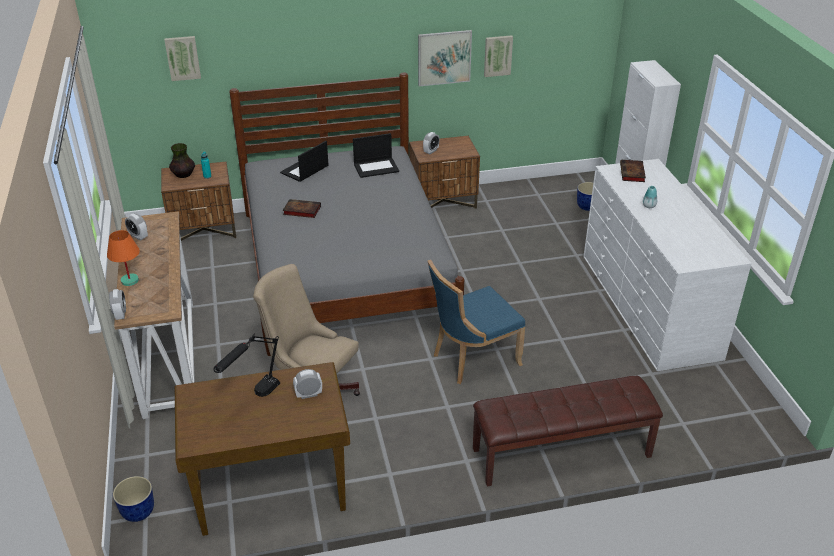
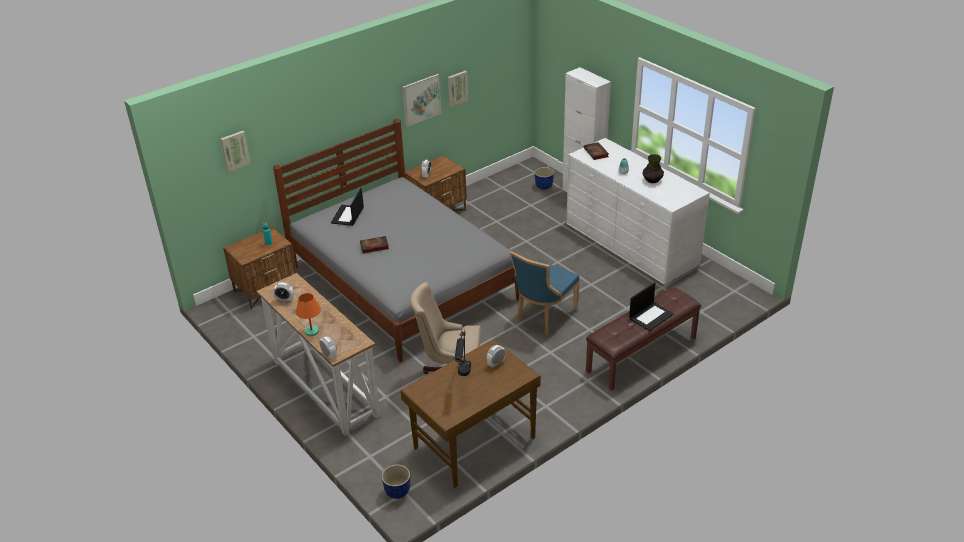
camera: 25 degrees left, 0 degrees up
vase [169,143,195,178] -> vase moved to [642,154,664,183]
laptop [353,133,399,178] -> laptop moved to [629,282,674,331]

